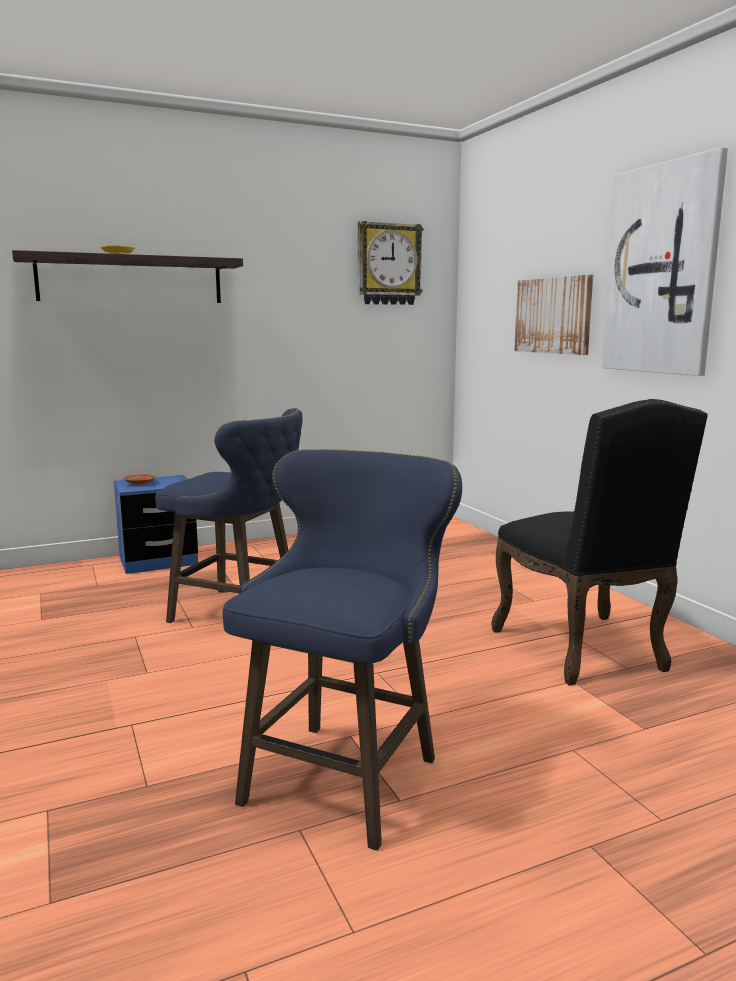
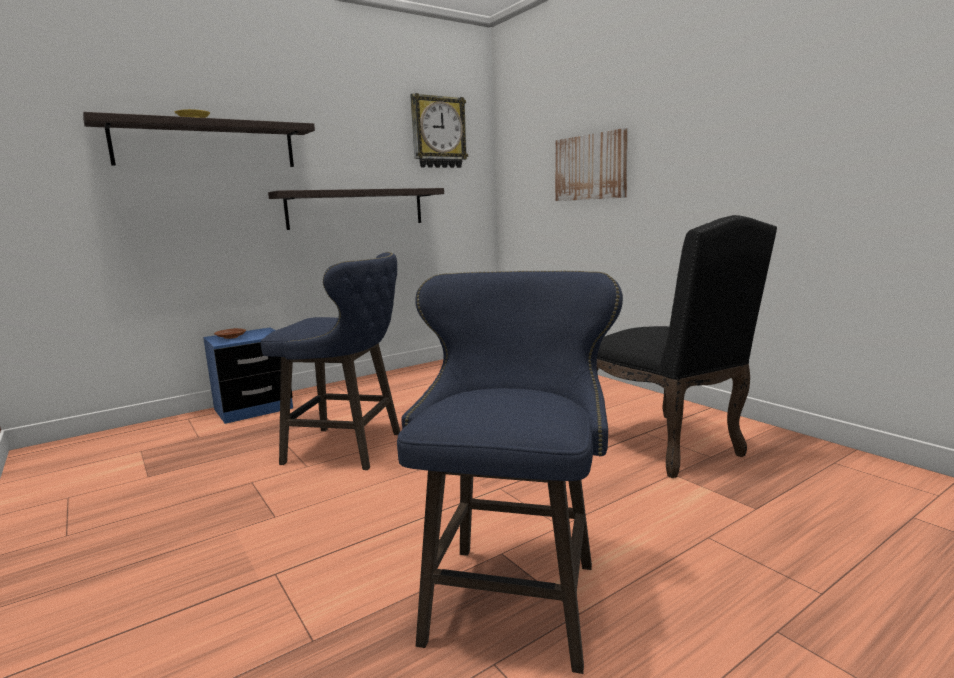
camera: 10 degrees left, 0 degrees up
picture [602,147,728,376] -> none
none -> shelf [268,188,444,230]

